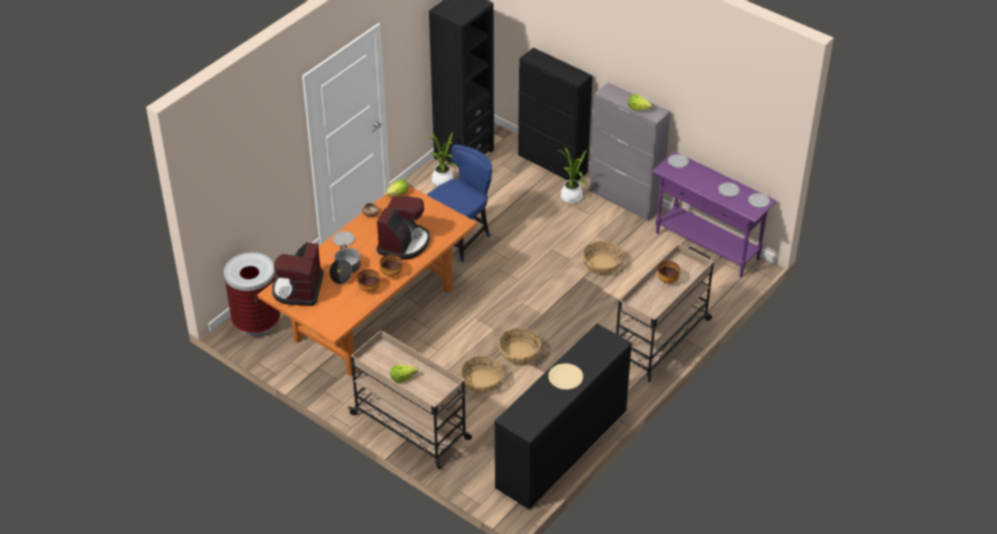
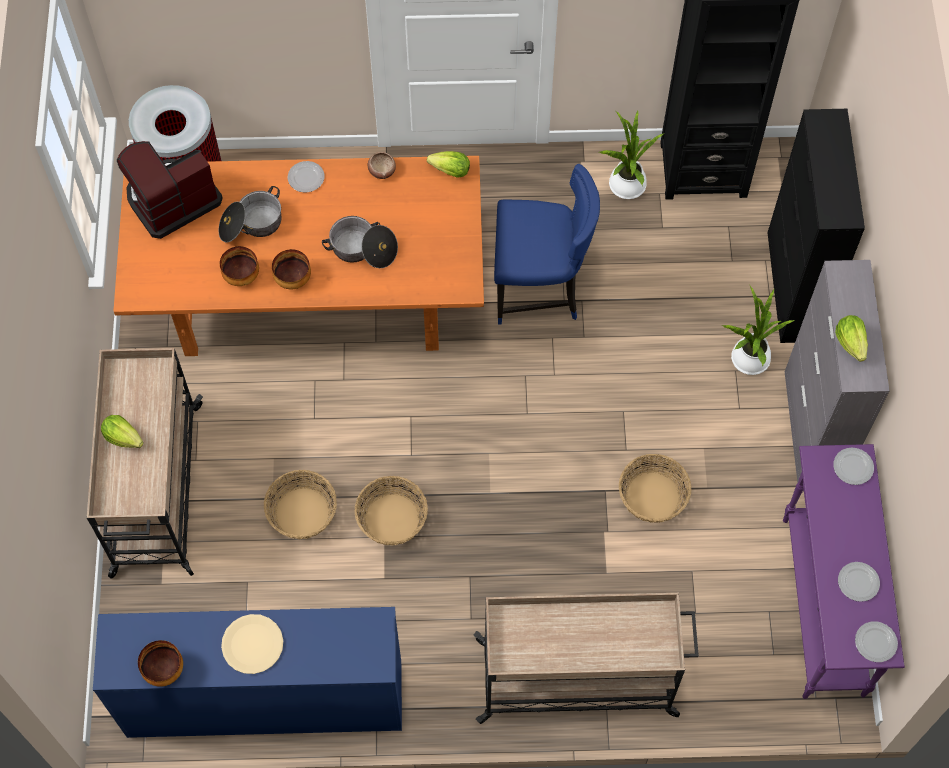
camera: 50 degrees right, 20 degrees up
coffee machine [376,196,430,260] -> cooking pot [322,216,398,268]
black dresser [494,323,632,509] -> blue dresser [93,607,402,738]
bowl [657,261,680,283] -> bowl moved to [138,640,183,687]

